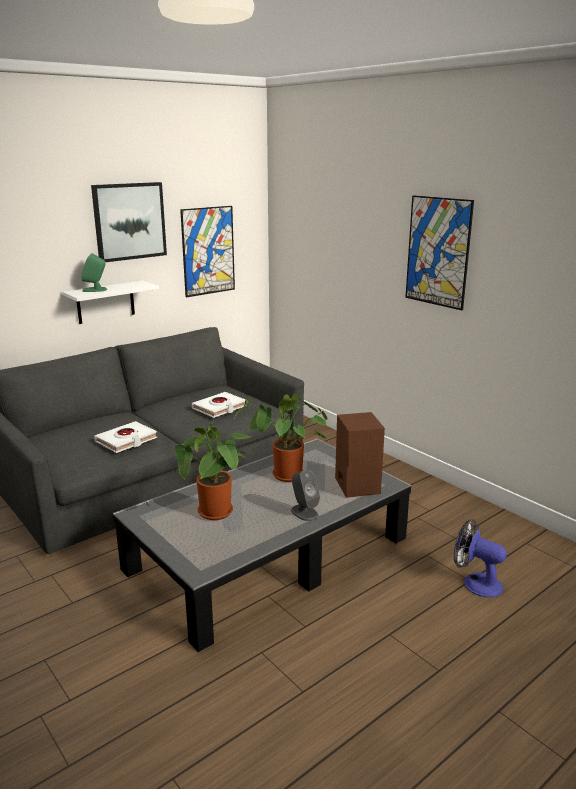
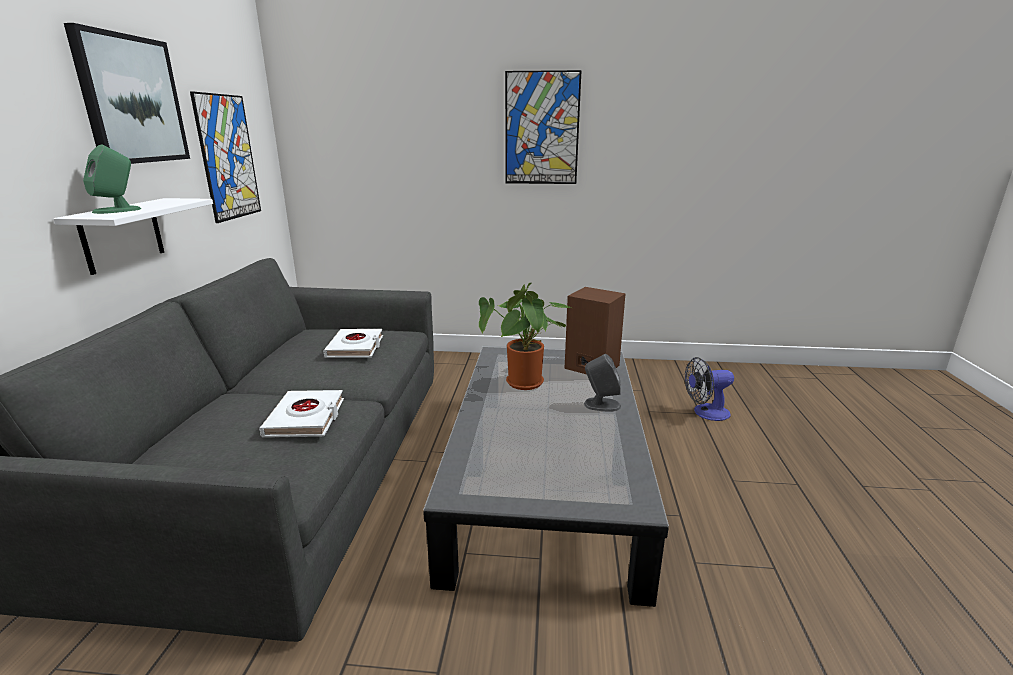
camera: 45 degrees left, 0 degrees up
potted plant [174,422,250,520] -> none

